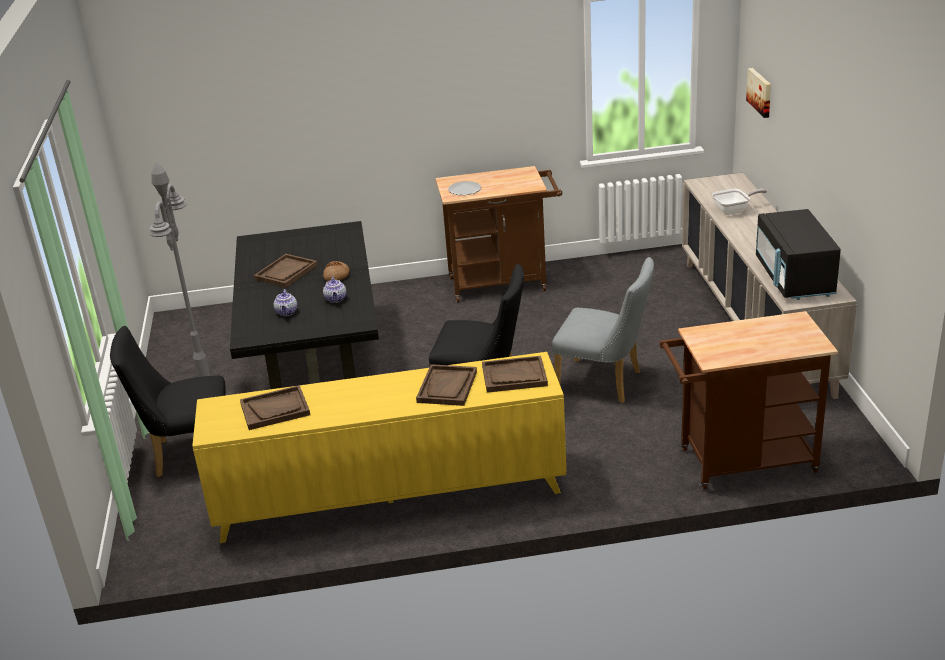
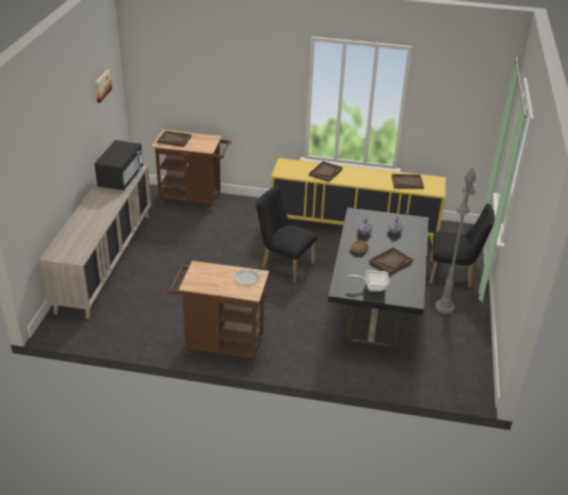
camera: 165 degrees left, 5 degrees up
brown tray [482,356,548,393] -> brown tray moved to [157,131,191,147]
grey chair [551,257,654,403] -> none
frying pan [712,189,767,215] -> frying pan moved to [348,270,389,291]
picture [746,68,771,118] -> picture moved to [95,69,112,103]

